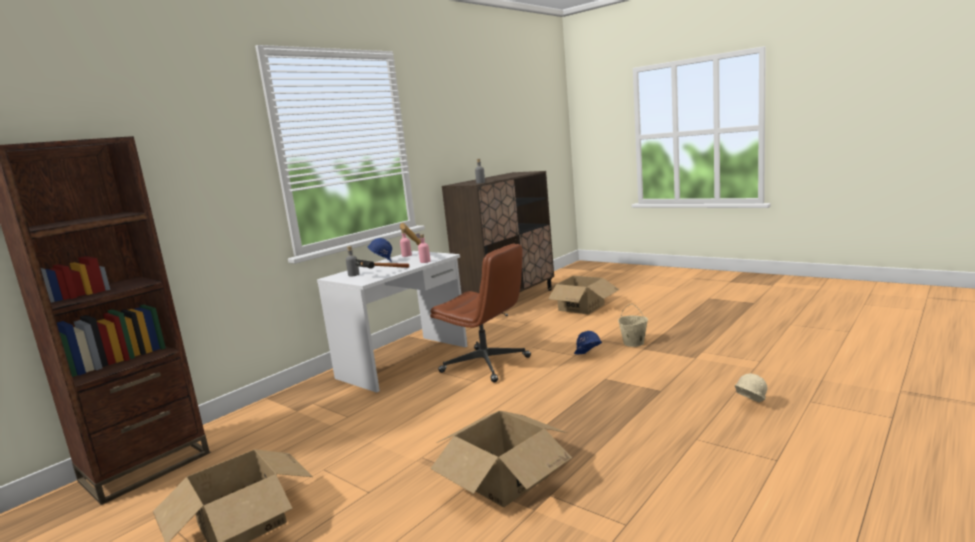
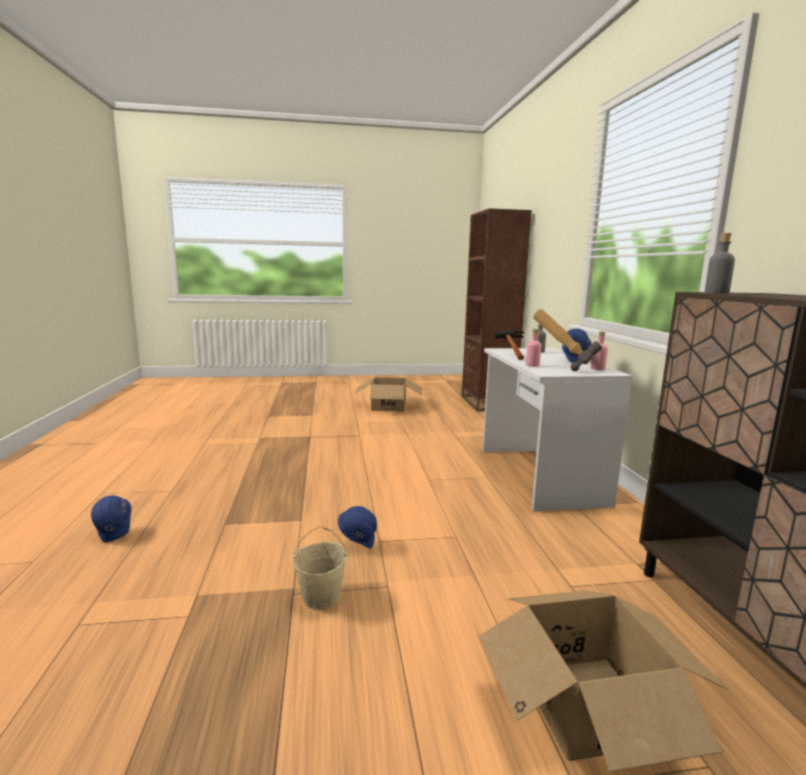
camera: 130 degrees right, 0 degrees up
brown office chair [430,243,531,382] -> none
cardboard box [430,411,572,507] -> none
beige hard hat [734,373,767,402] -> blue hard hat [91,496,132,542]

